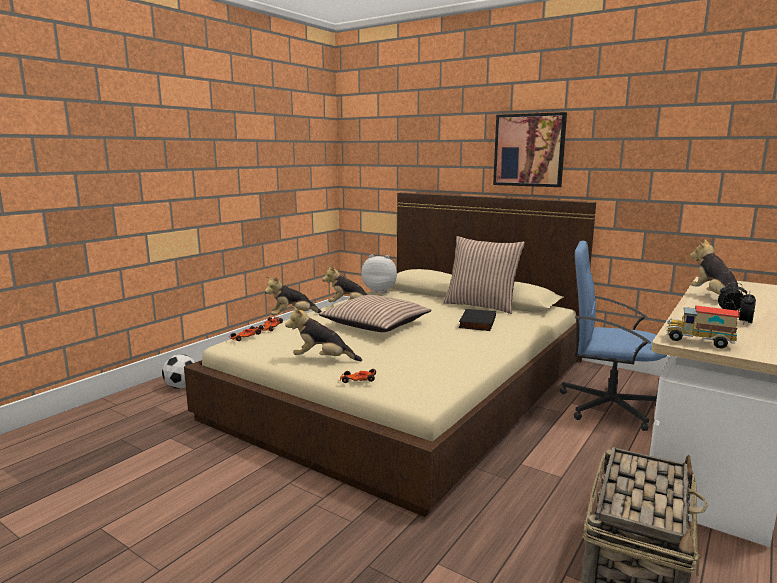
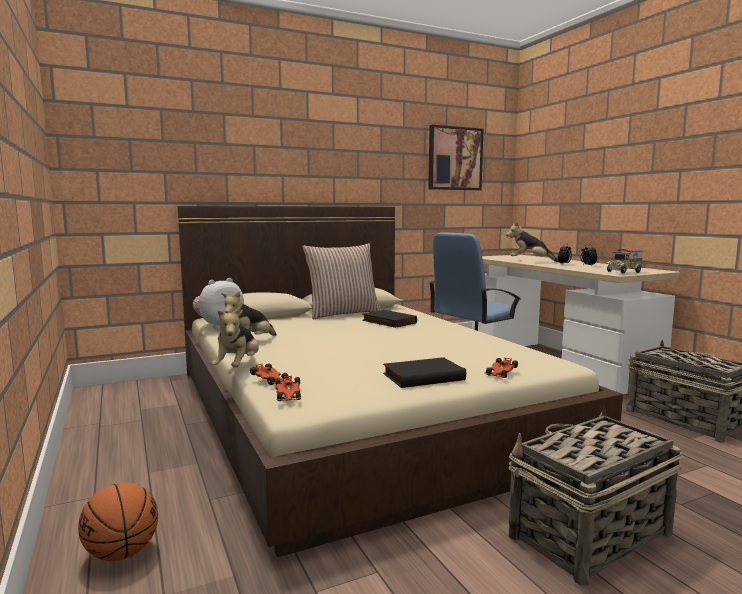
camera: 60 degrees left, 5 degrees down
football [162,355,195,389] -> basketball [78,482,158,561]
plush toy [285,306,362,361] -> black book [383,357,466,388]
pillow [318,295,432,332] -> none
picture [493,112,567,187] -> picture moved to [428,125,484,190]
none -> basket [508,406,683,586]

